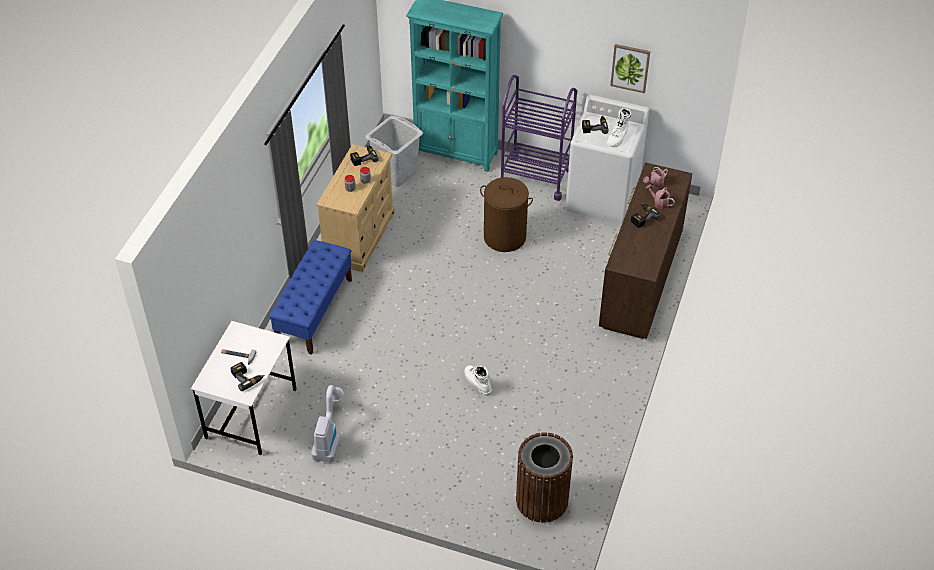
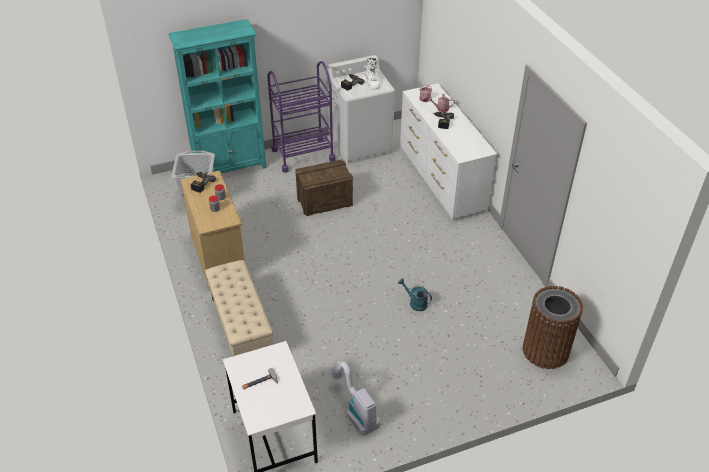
camera: 40 degrees left, 5 degrees down
power drill [230,362,264,391] -> none
blue bench [269,240,352,355] -> beige bench [205,260,273,356]
white boot [464,365,492,396] -> turquoise watering can [398,278,432,311]
brown laundry basket [480,177,533,252] -> crate [295,159,353,216]
brown dresser [599,162,692,339] -> white dresser [400,84,498,220]
picture [610,44,650,93] -> none

